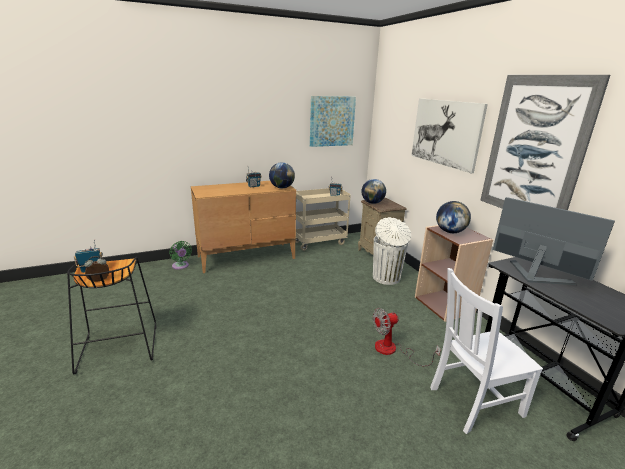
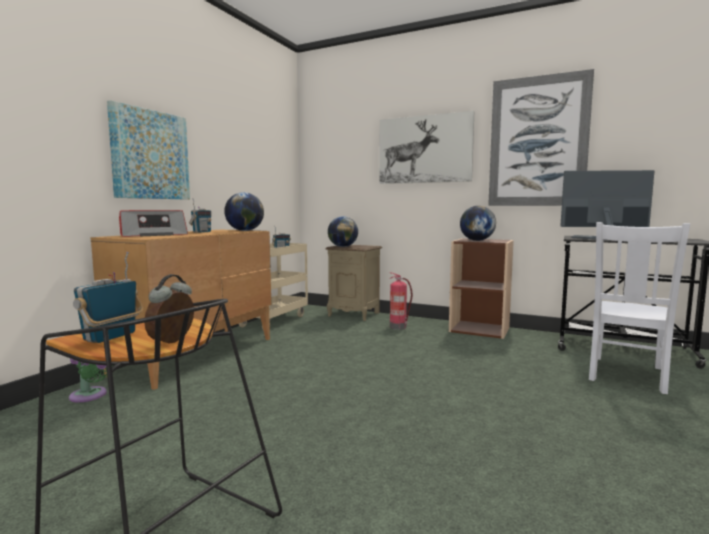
camera: 40 degrees left, 15 degrees down
picture [310,96,356,147] -> picture moved to [107,100,190,200]
white trash can [373,217,411,285] -> fire extinguisher [390,272,412,330]
fan [373,308,441,366] -> none
none -> radio [119,210,188,237]

